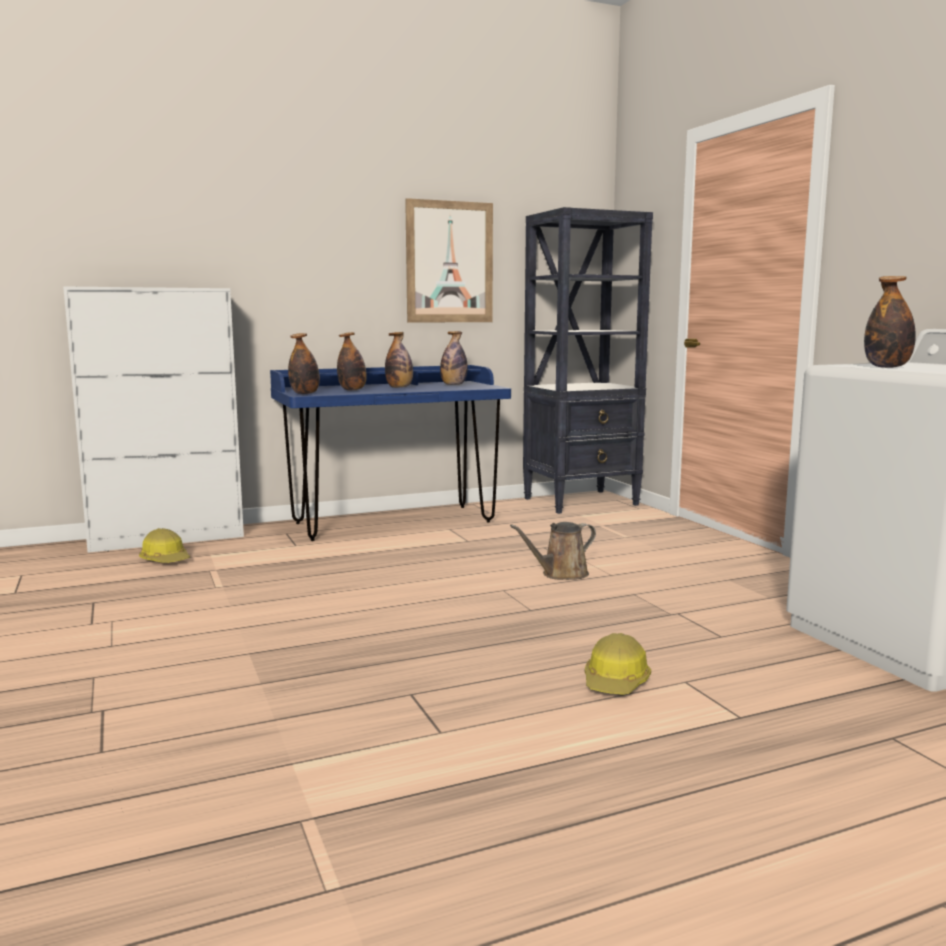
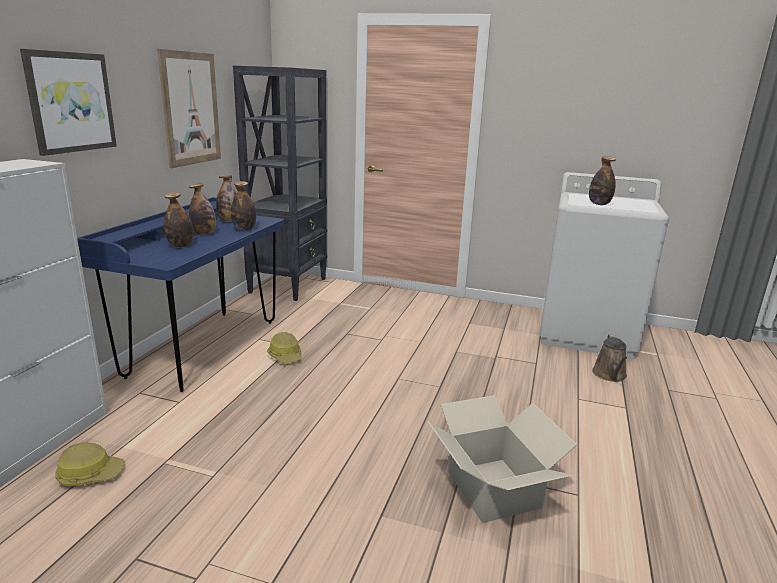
camera: 50 degrees left, 10 degrees up
bottle [288,333,320,394] -> bottle moved to [231,181,256,230]
brown watering can [510,522,596,580] -> brown watering can moved to [592,334,627,382]
hard hat [585,633,651,695] -> hard hat moved to [267,332,302,363]
none -> picture [20,49,117,156]
none -> cardboard box [428,395,577,523]

